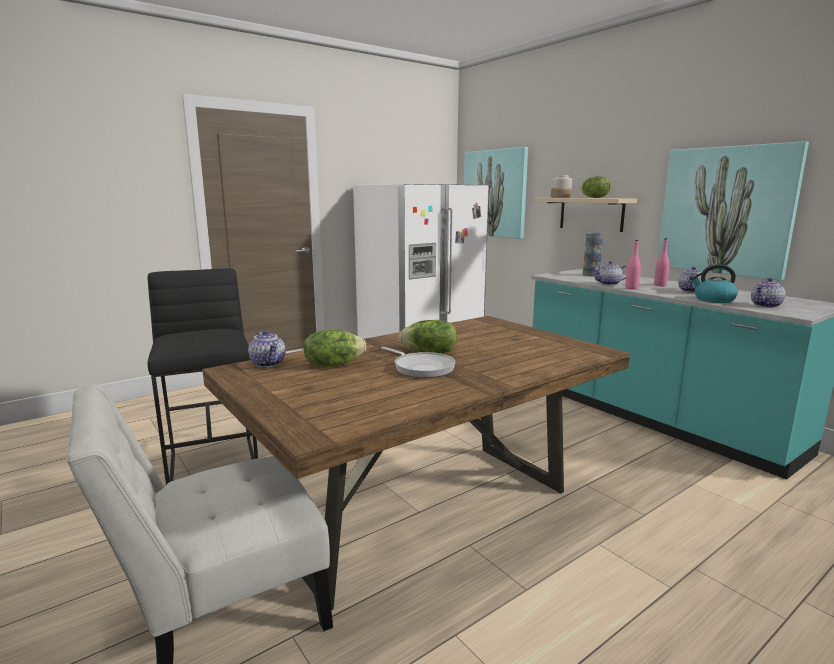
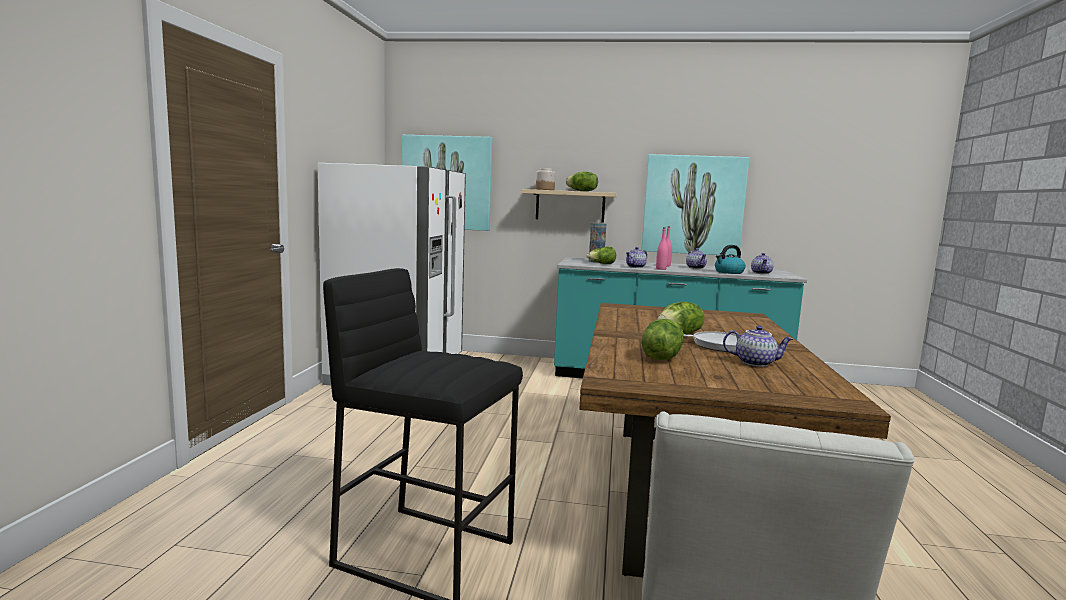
camera: 45 degrees left, 5 degrees down
teapot [248,330,286,368] -> teapot moved to [723,325,793,367]
none -> lettuce [587,247,616,264]

